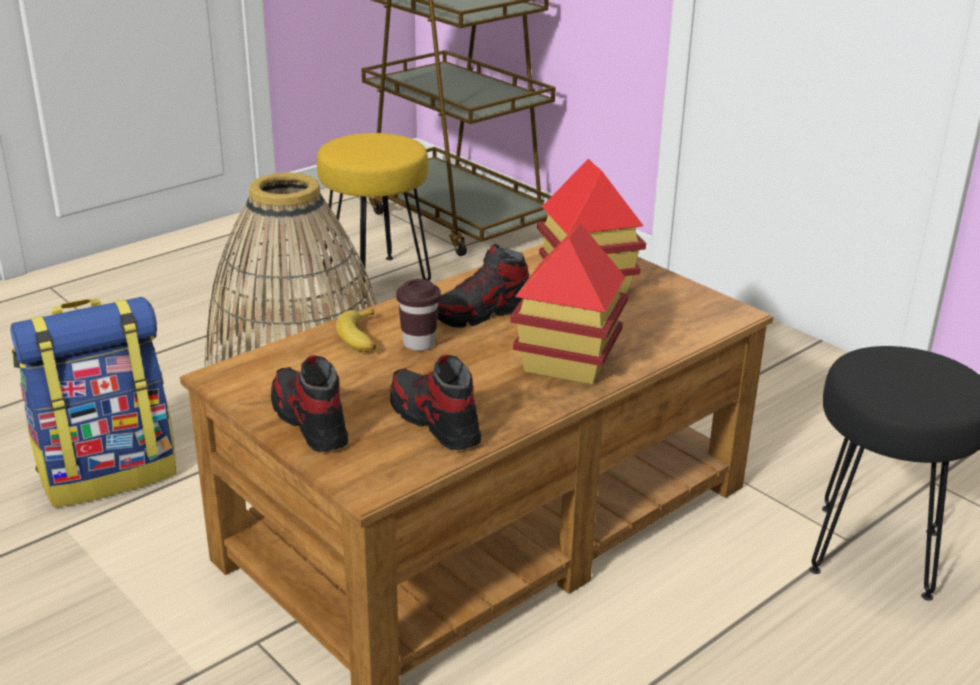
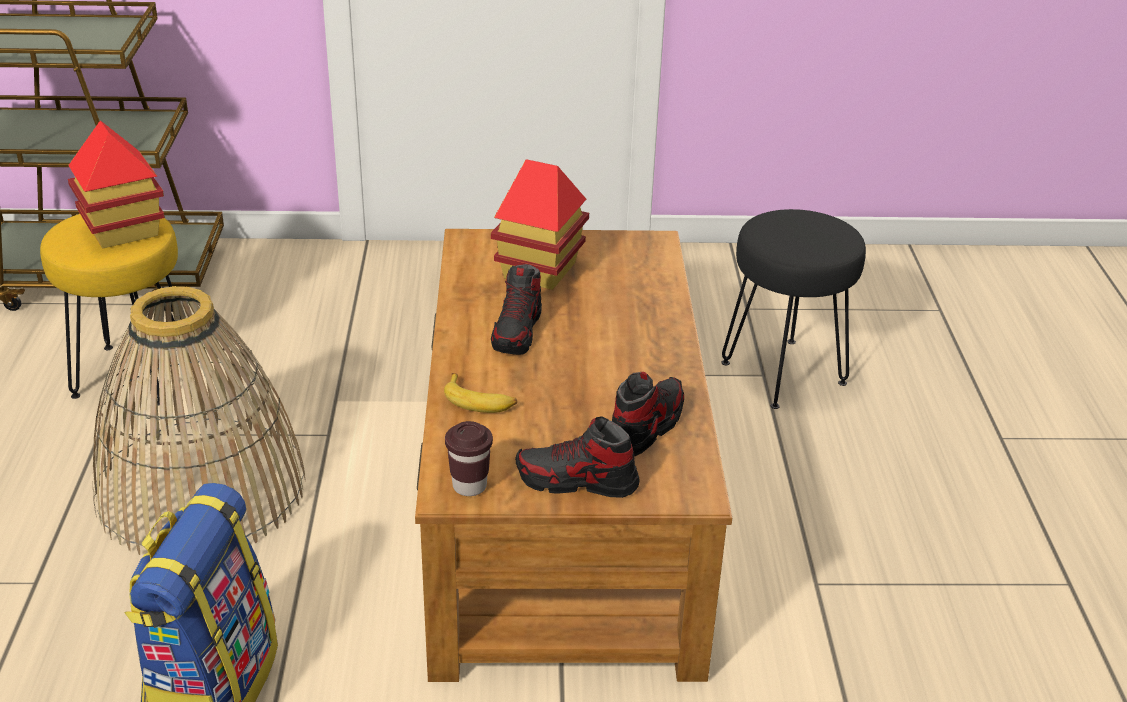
camera: 50 degrees left, 5 degrees up
shoe [390,355,482,450] -> shoe turned 120 degrees clockwise [612,372,684,456]
brown cup [396,279,441,351] -> brown cup moved to [445,421,493,496]
toy house [510,223,628,384] -> toy house moved to [68,121,165,248]

